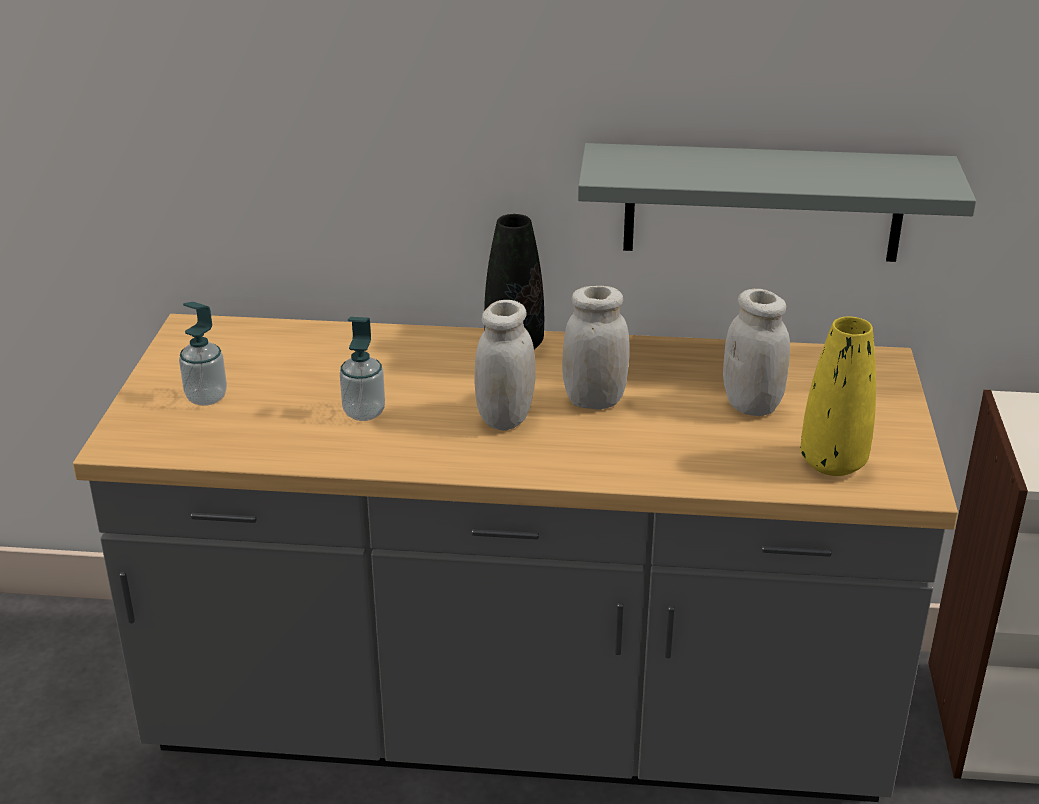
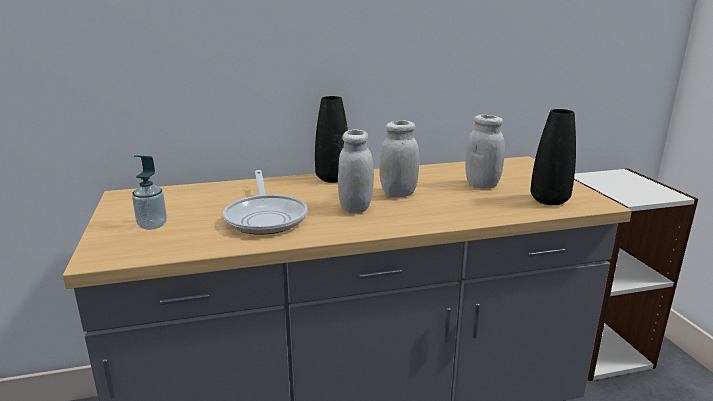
camera: 20 degrees left, 10 degrees down
soap dispenser [340,317,385,421] -> frying pan [223,170,307,235]
grey shelf [578,143,976,262] -> none
yellow vase [801,316,876,476] -> black vase [530,109,576,205]

